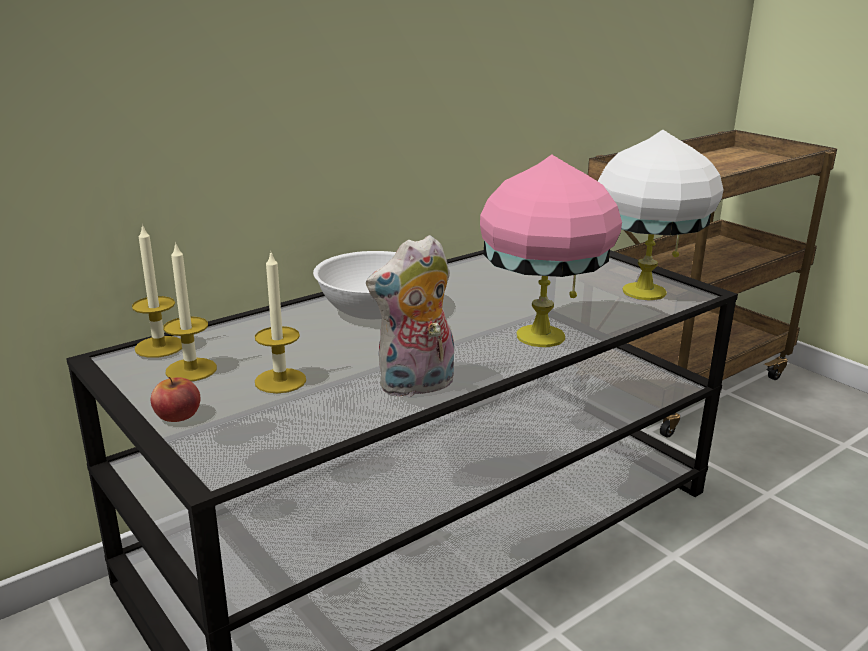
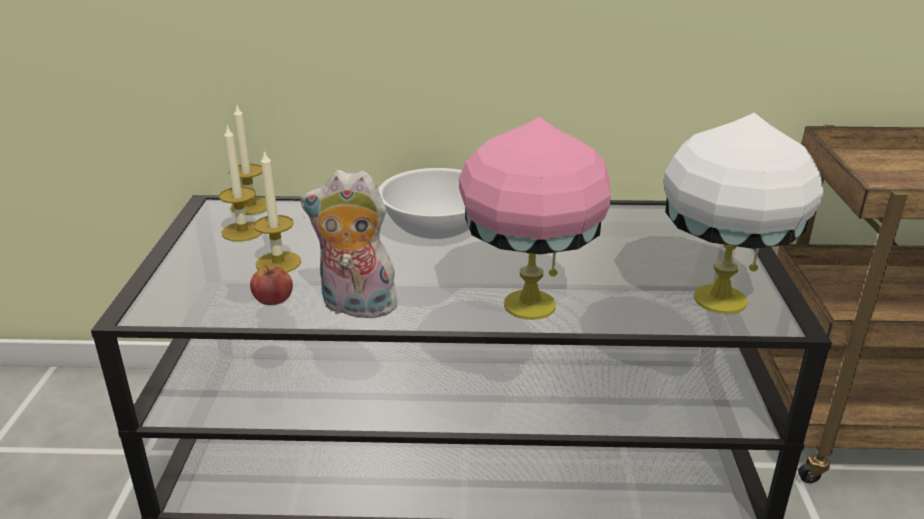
camera: 40 degrees right, 5 degrees up
apple [151,377,200,422] -> apple moved to [250,266,293,305]

